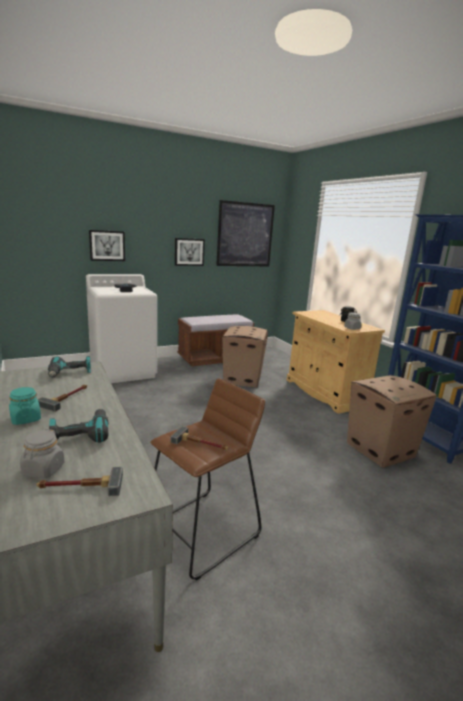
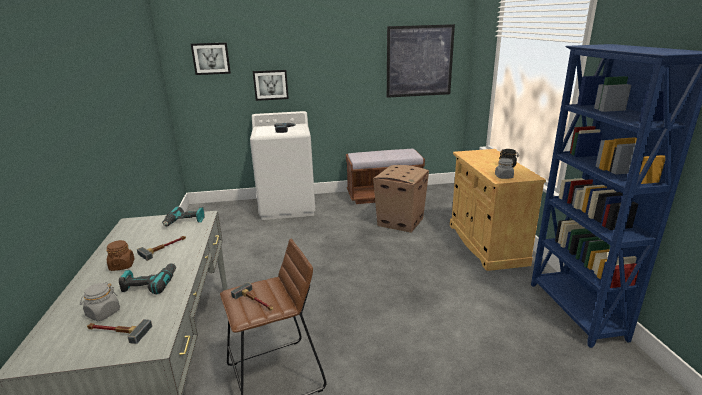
camera: 20 degrees right, 5 degrees up
turquoise jar [9,387,41,425] -> brown jar [106,240,135,271]
picture [175,238,205,266] -> picture moved to [191,42,231,75]
cardboard box [347,375,437,468] -> none

